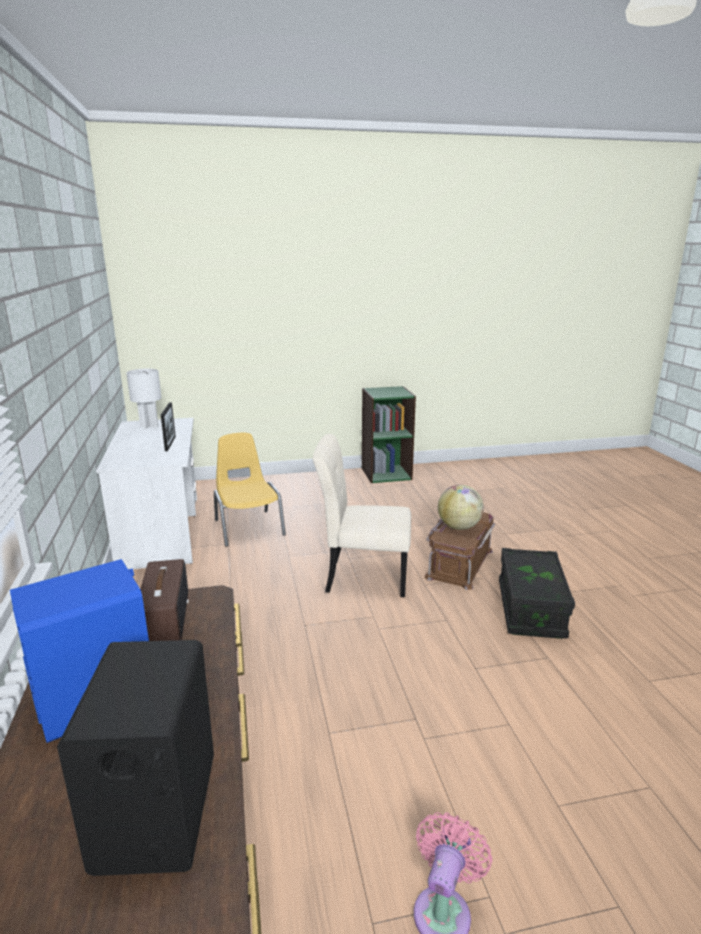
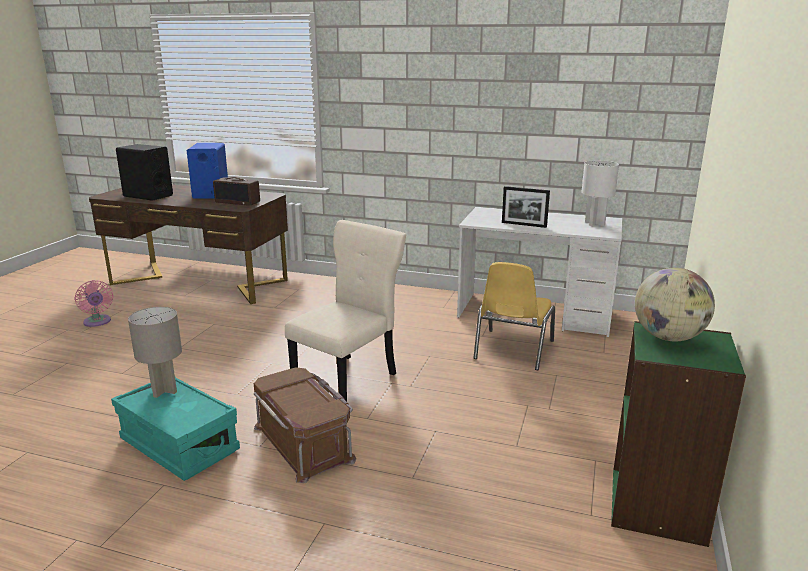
camera: 120 degrees right, 0 degrees up
yellow chair [214,433,286,546] -> yellow chair turned 105 degrees clockwise [474,262,555,370]
globe [438,485,484,530] -> globe moved to [635,268,715,341]
black storage box [499,548,575,639] -> turquoise storage box [111,377,240,481]
none -> grey table lamp [128,307,182,398]

